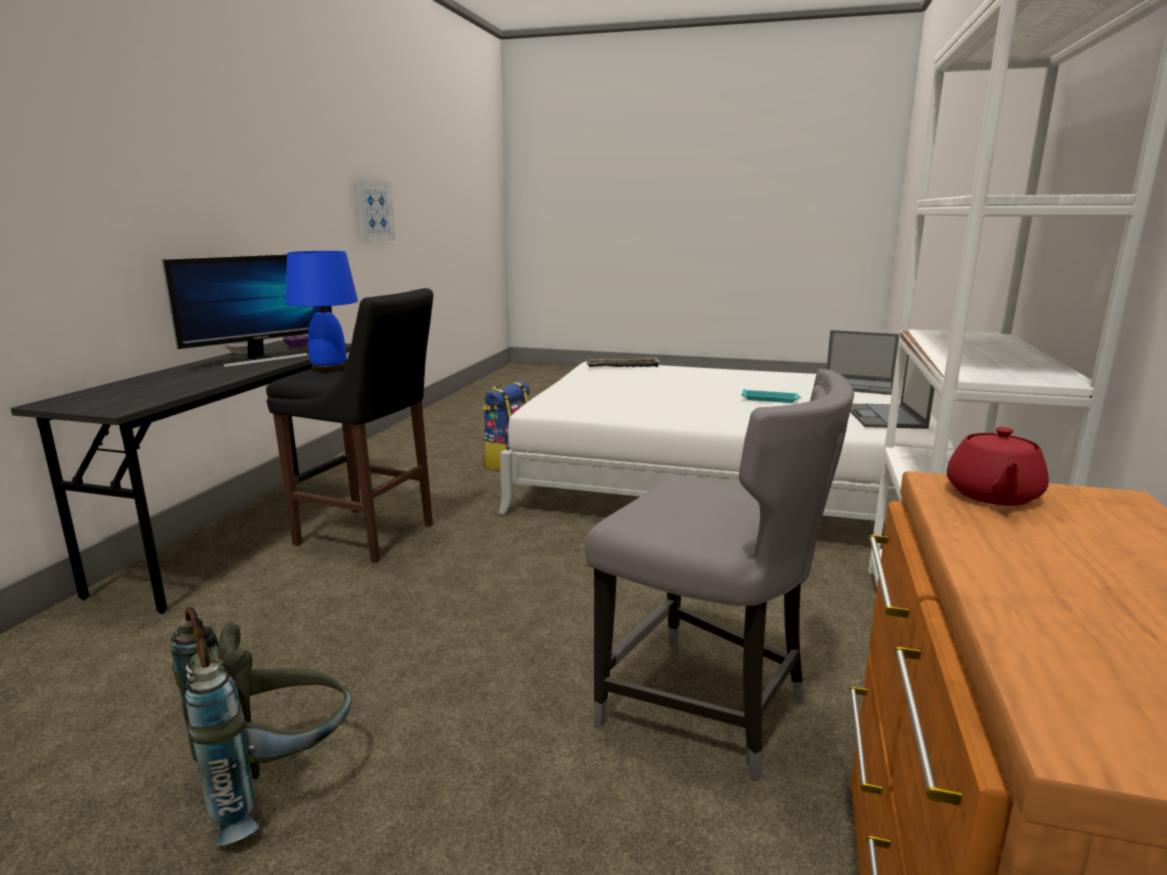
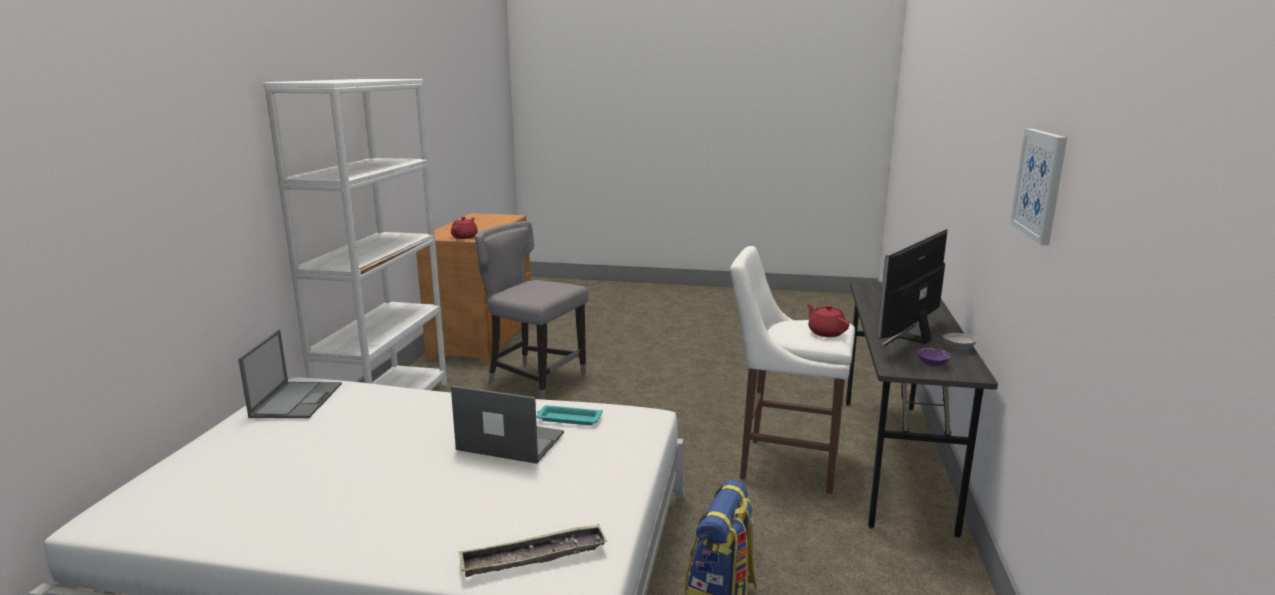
camera: 175 degrees right, 0 degrees up
grey backpack [171,607,352,846] -> none
black stool [266,288,433,563] -> white stool [730,246,855,494]
blue table lamp [285,251,358,372] -> red teapot [807,303,849,337]
picture [356,180,395,242] -> picture moved to [1010,129,1067,245]
turquoise tray [742,389,801,403] -> turquoise tray moved to [536,405,603,425]
laptop [826,330,899,395] -> laptop moved to [451,386,564,464]

